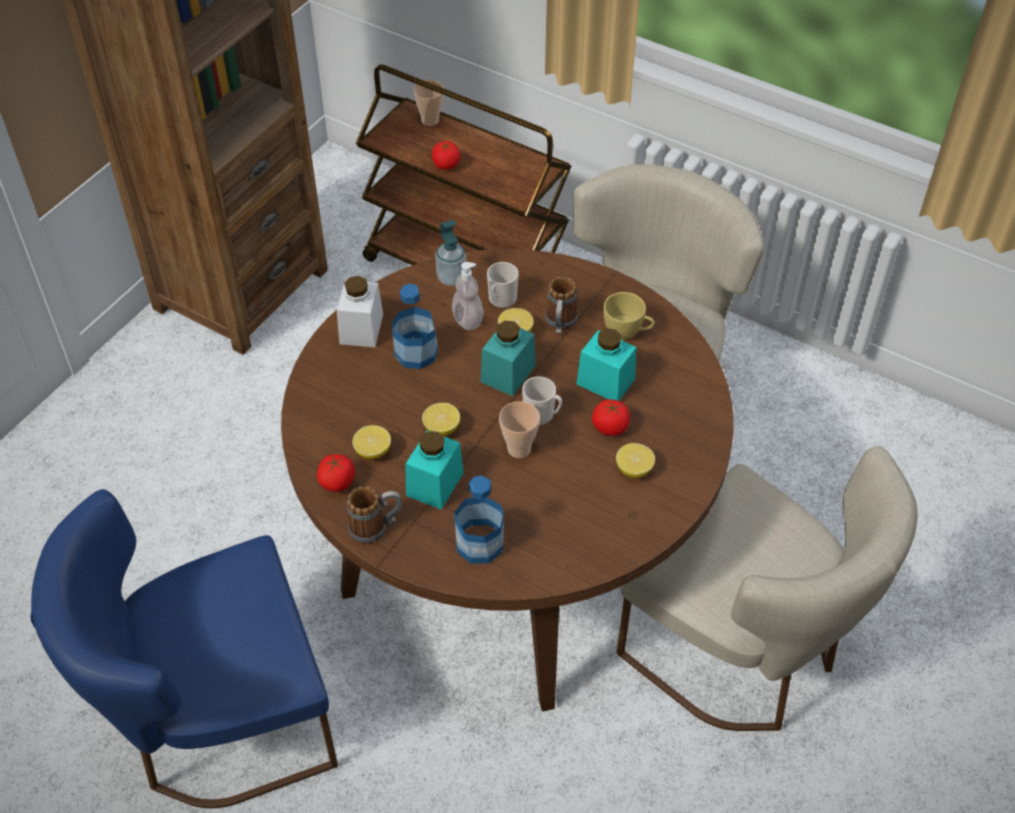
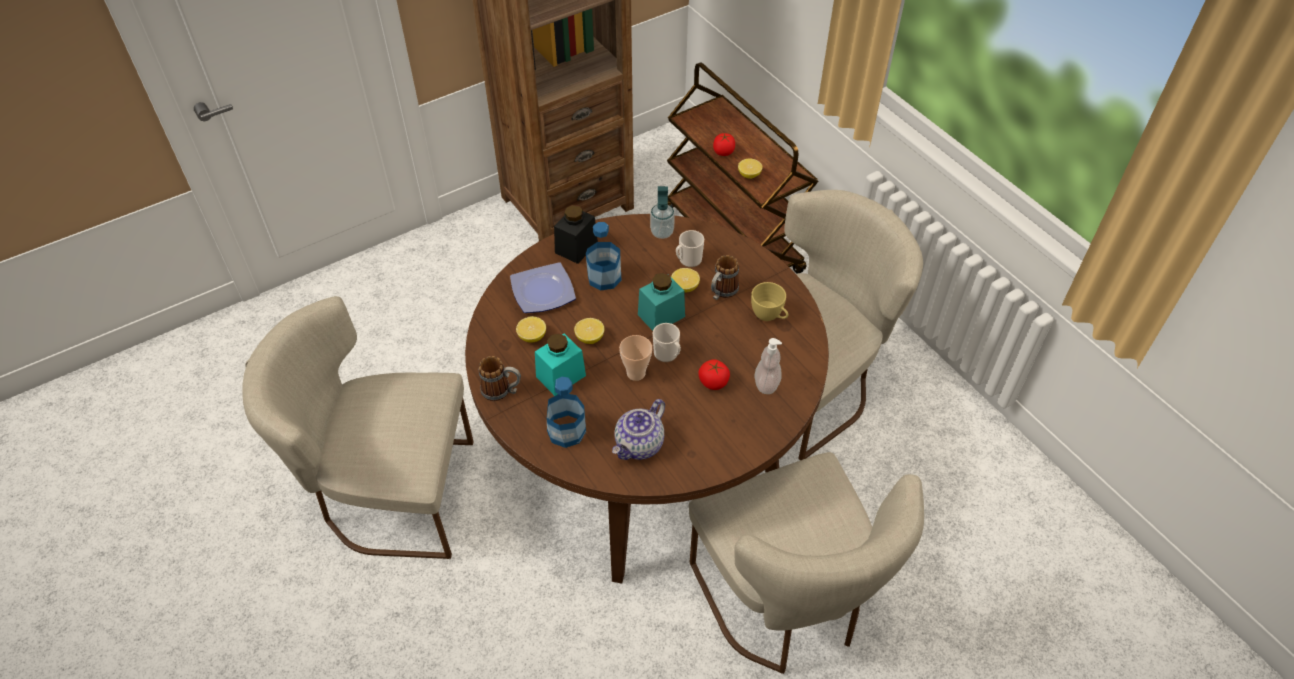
camera: 25 degrees right, 0 degrees up
blue chair [30,489,338,808] -> beige chair [242,296,474,559]
tomato [317,454,355,492] -> none
white jar [337,276,383,347] -> black jar [554,205,598,264]
cup [413,80,444,126] -> none
soap dispenser [452,262,484,330] -> soap dispenser moved to [755,338,782,394]
turquoise jar [577,328,636,401] -> none
lemon [616,443,655,478] -> lemon moved to [738,158,763,179]
none -> plate [510,262,576,313]
none -> teapot [612,399,665,460]

